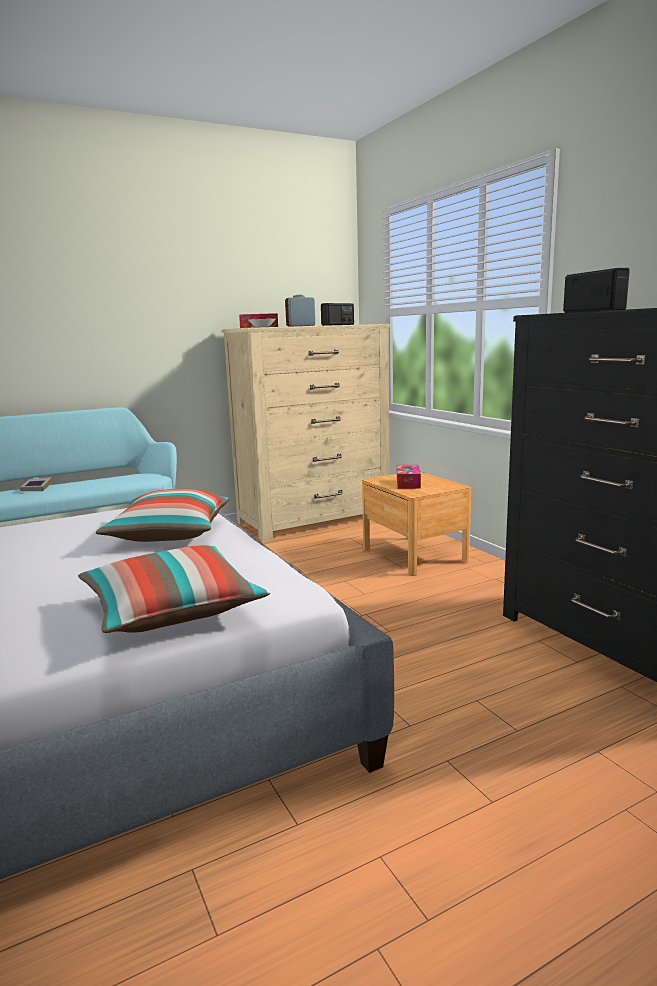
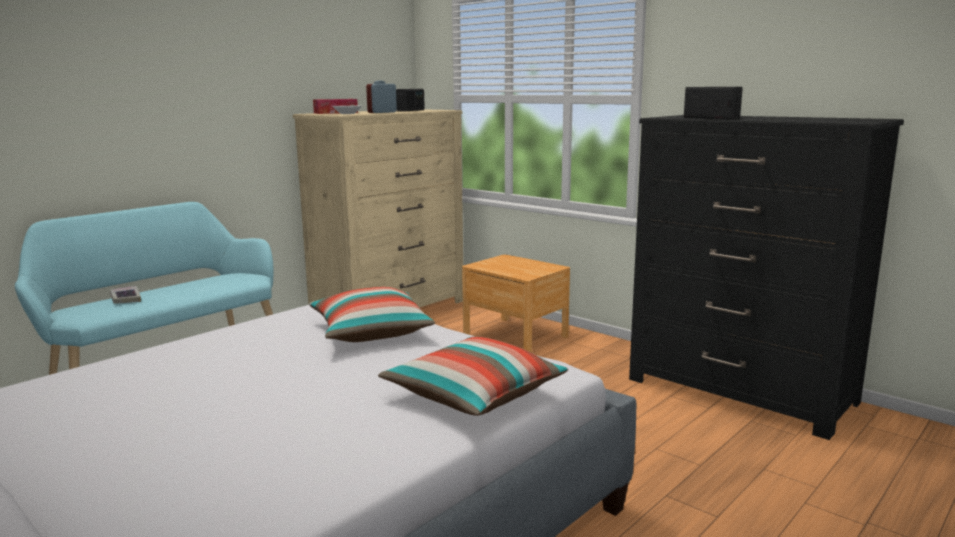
camera: 20 degrees left, 0 degrees up
tissue box [397,465,421,489] -> none

